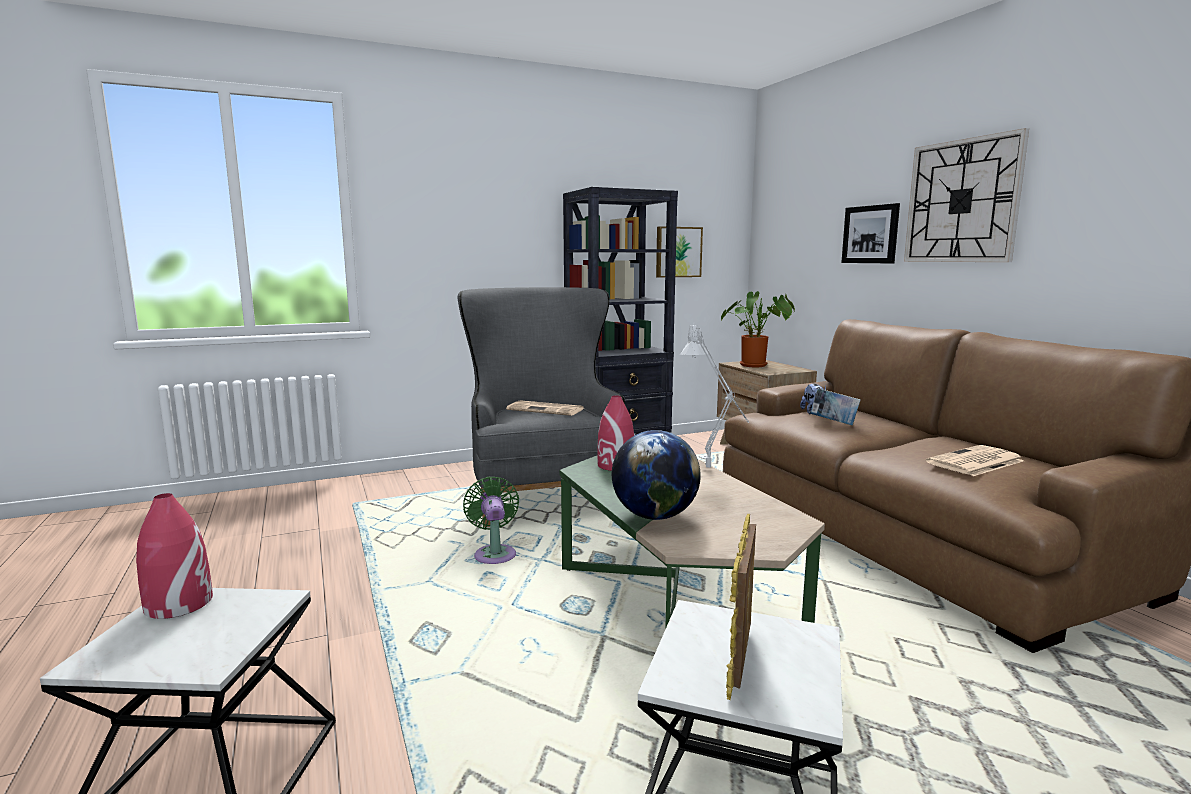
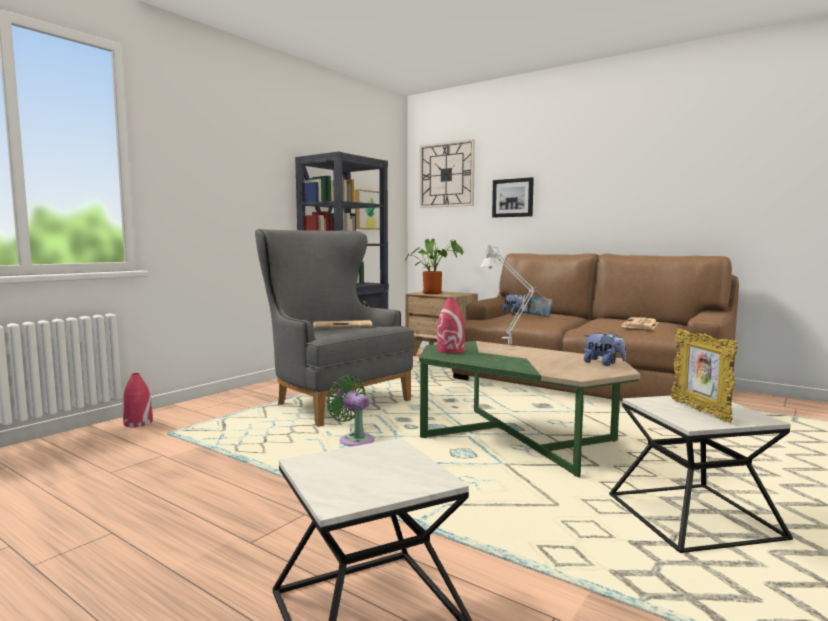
camera: 30 degrees left, 5 degrees down
red vase [136,493,213,619] -> red vase moved to [123,373,153,427]
globe [612,430,701,520] -> none
wall clock [904,128,1029,262] -> wall clock moved to [420,139,475,208]
none -> plush toy [583,332,626,366]

